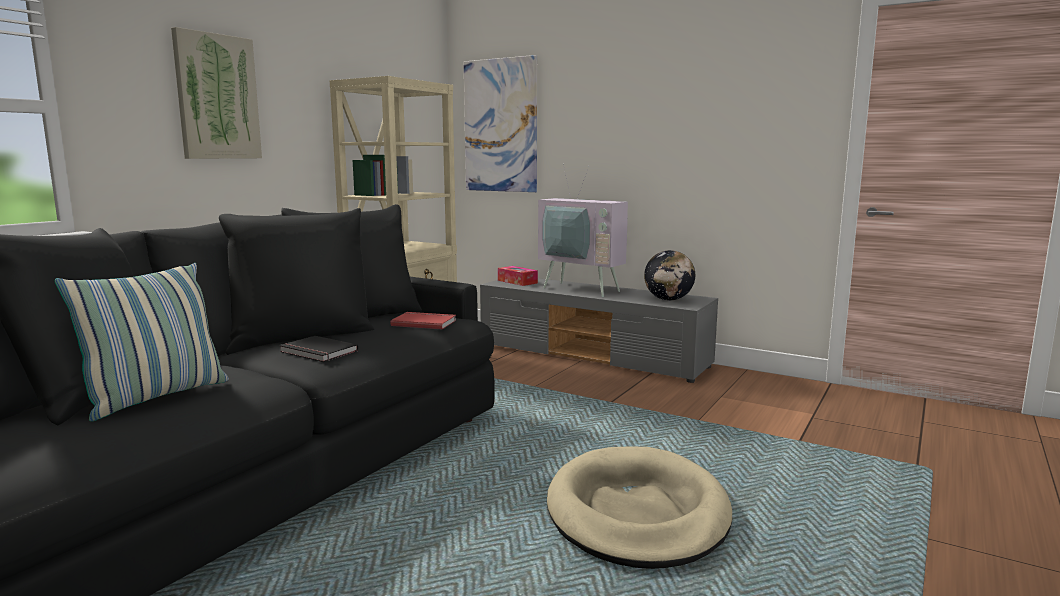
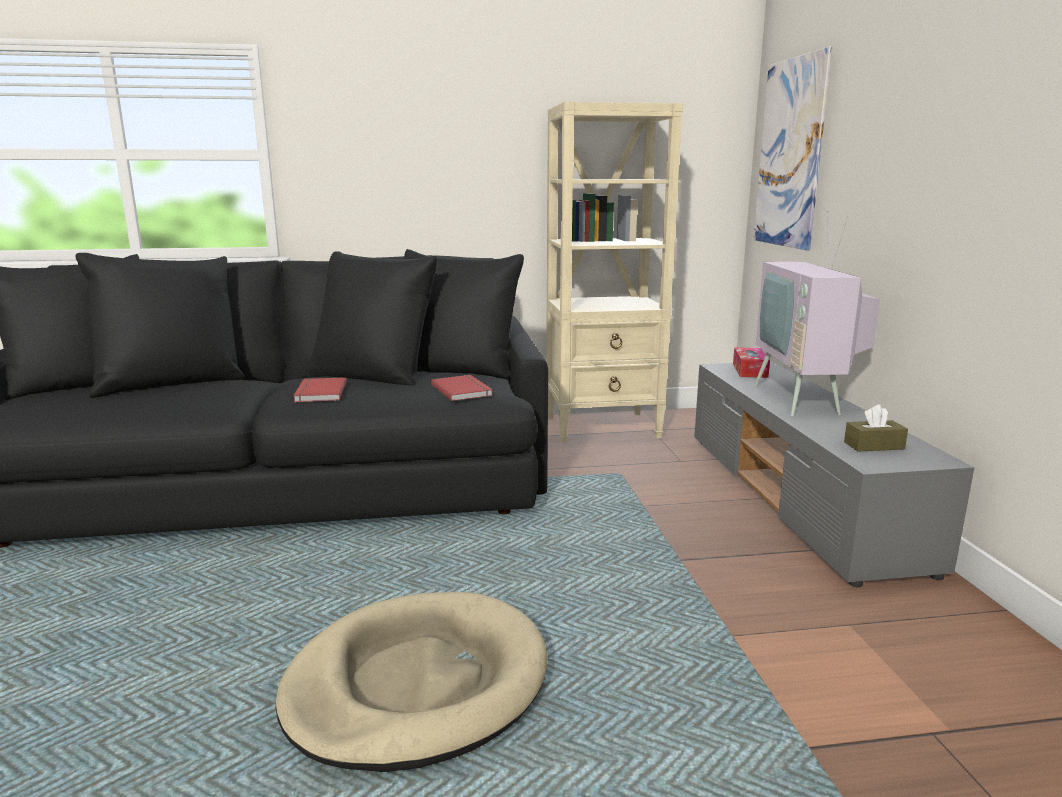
camera: 50 degrees right, 5 degrees up
pillow [54,263,229,421] -> none
picture [171,27,262,159] -> none
black book [279,336,358,362] -> red book [293,377,347,402]
globe [644,250,695,300] -> brown tissue box [844,404,908,452]

